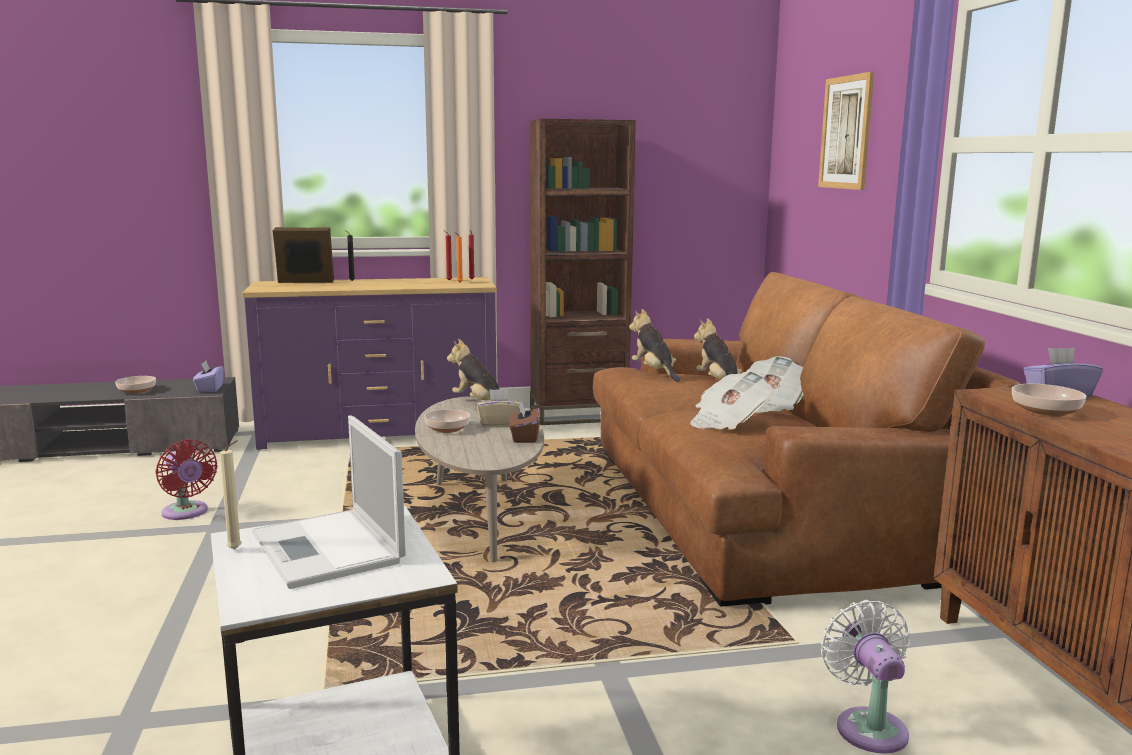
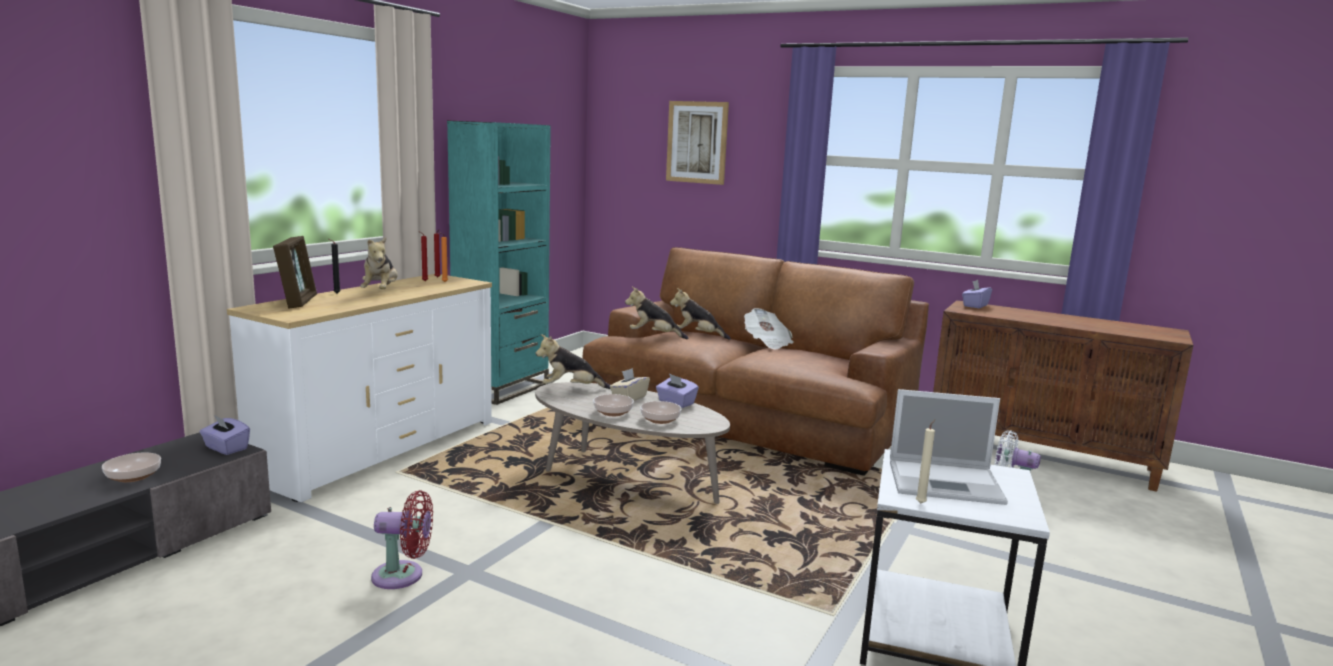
camera: 50 degrees left, 0 degrees up
purple dresser [242,277,497,450] -> white dresser [227,274,492,502]
picture frame [273,227,334,283] -> picture frame turned 135 degrees clockwise [273,236,317,309]
brown tissue box [509,401,541,443] -> purple tissue box [656,374,699,408]
brown bookcase [530,119,636,425] -> turquoise bookcase [447,120,551,405]
newspaper [690,371,773,430] -> none
bowl [1012,384,1086,417] -> bowl moved to [640,401,682,424]
none -> plush toy [360,237,398,289]

